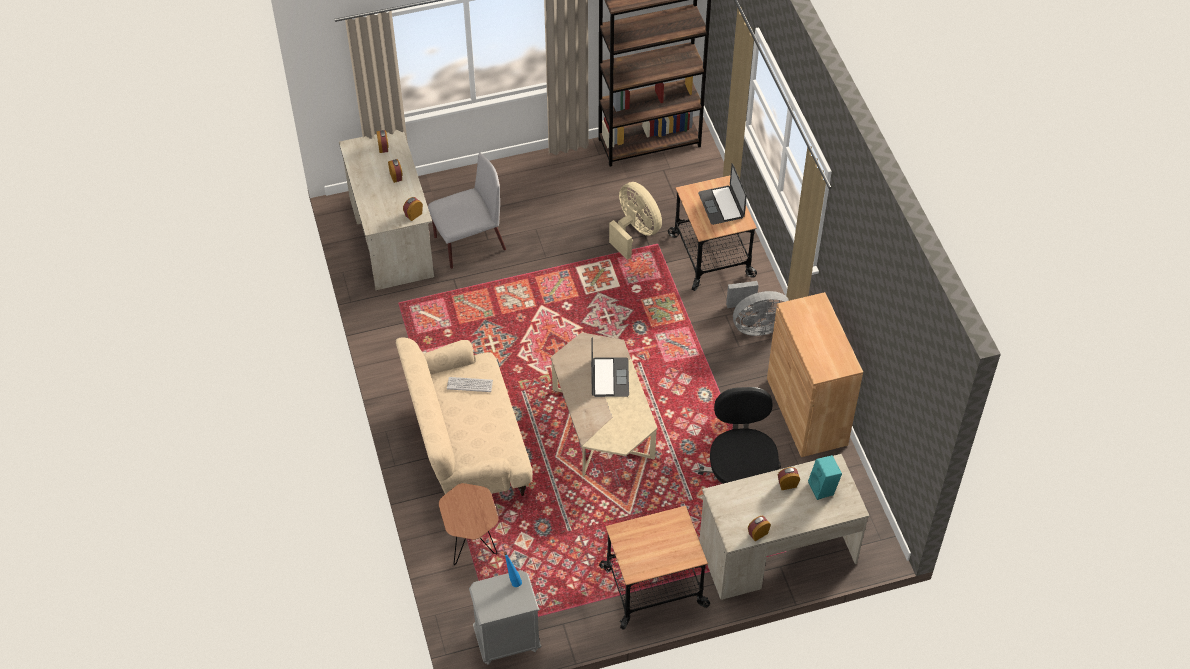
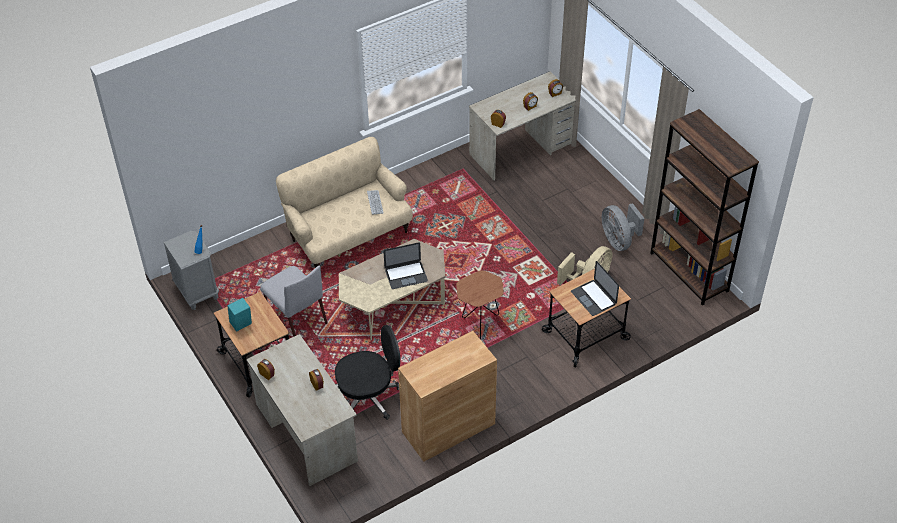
camera: 75 degrees right, 5 degrees down
grey chair [428,153,506,269] -> grey chair moved to [260,266,328,337]
brown side table [439,483,498,565] -> brown side table moved to [456,270,504,339]
laptop [698,163,747,225] -> laptop turned 90 degrees counterclockwise [571,261,619,316]
grey fan [726,281,789,336] -> grey fan moved to [602,203,644,251]
turquoise speaker [808,455,842,500] -> turquoise speaker moved to [227,298,252,332]

